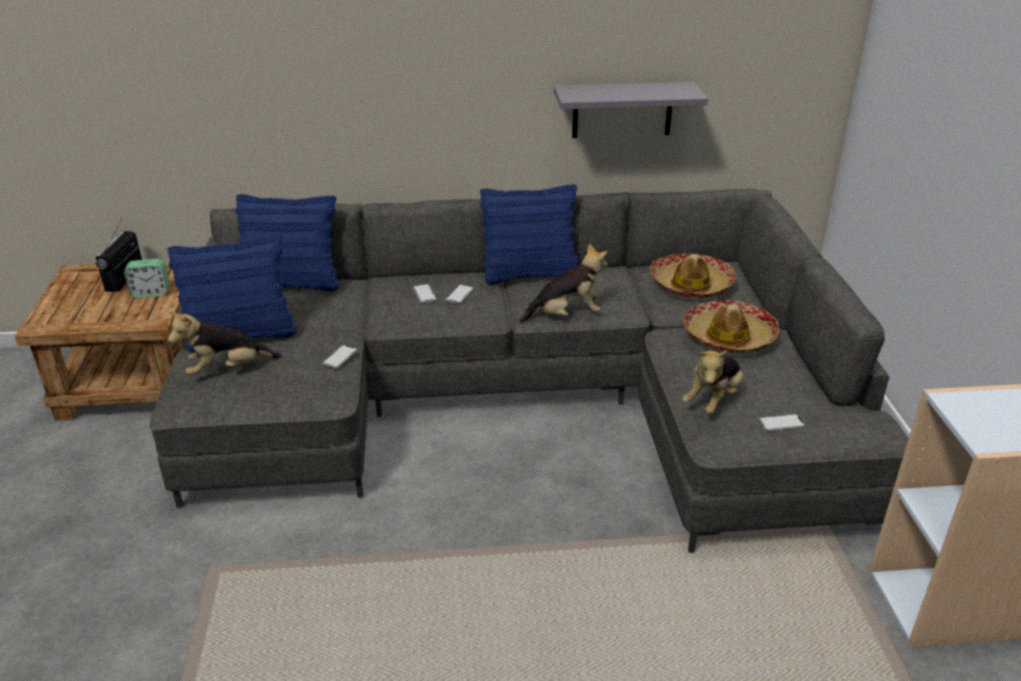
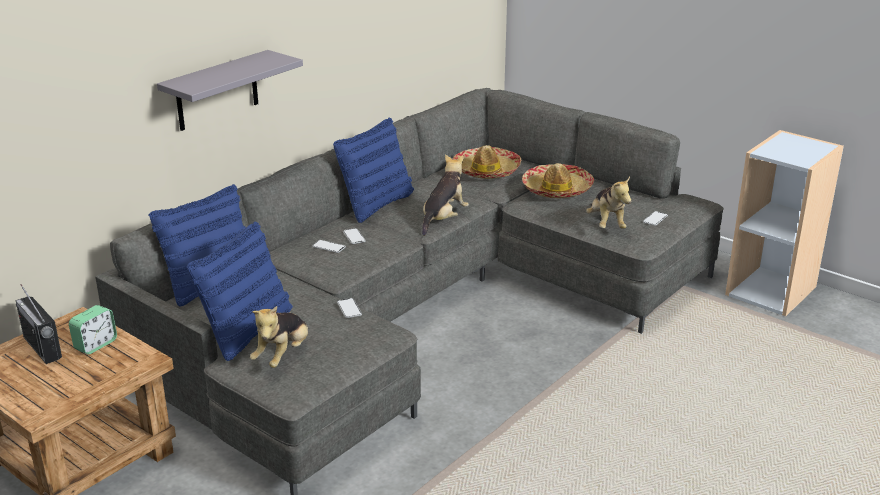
camera: 45 degrees left, 5 degrees down
grey shelf [554,82,708,138] -> grey shelf moved to [157,50,303,131]

